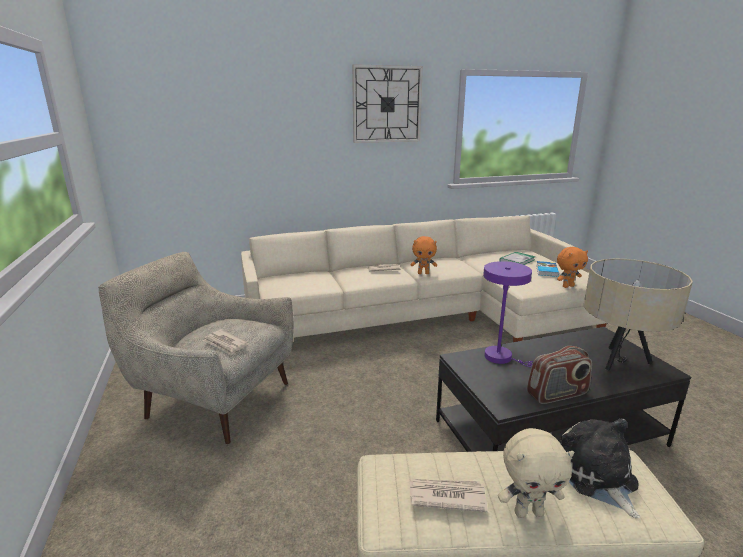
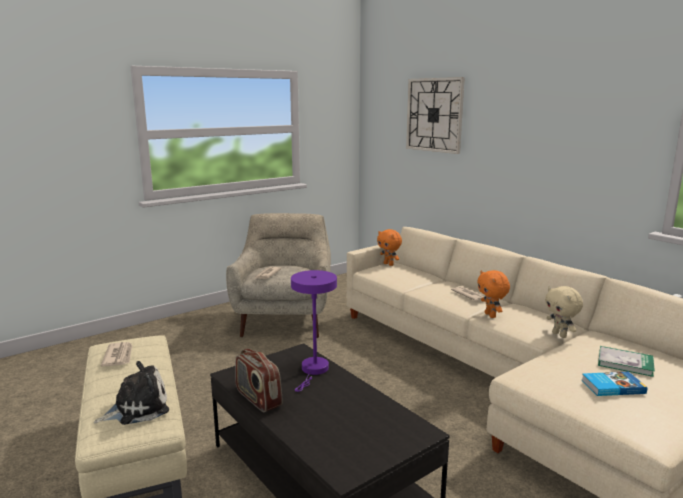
camera: 70 degrees right, 5 degrees down
wall clock [352,64,423,143] -> wall clock moved to [406,77,465,154]
beige plush toy [498,428,574,518] -> beige plush toy moved to [545,286,583,338]
orange plush toy [557,247,588,288] -> orange plush toy moved to [377,229,402,266]
beige table lamp [584,258,693,371] -> none

